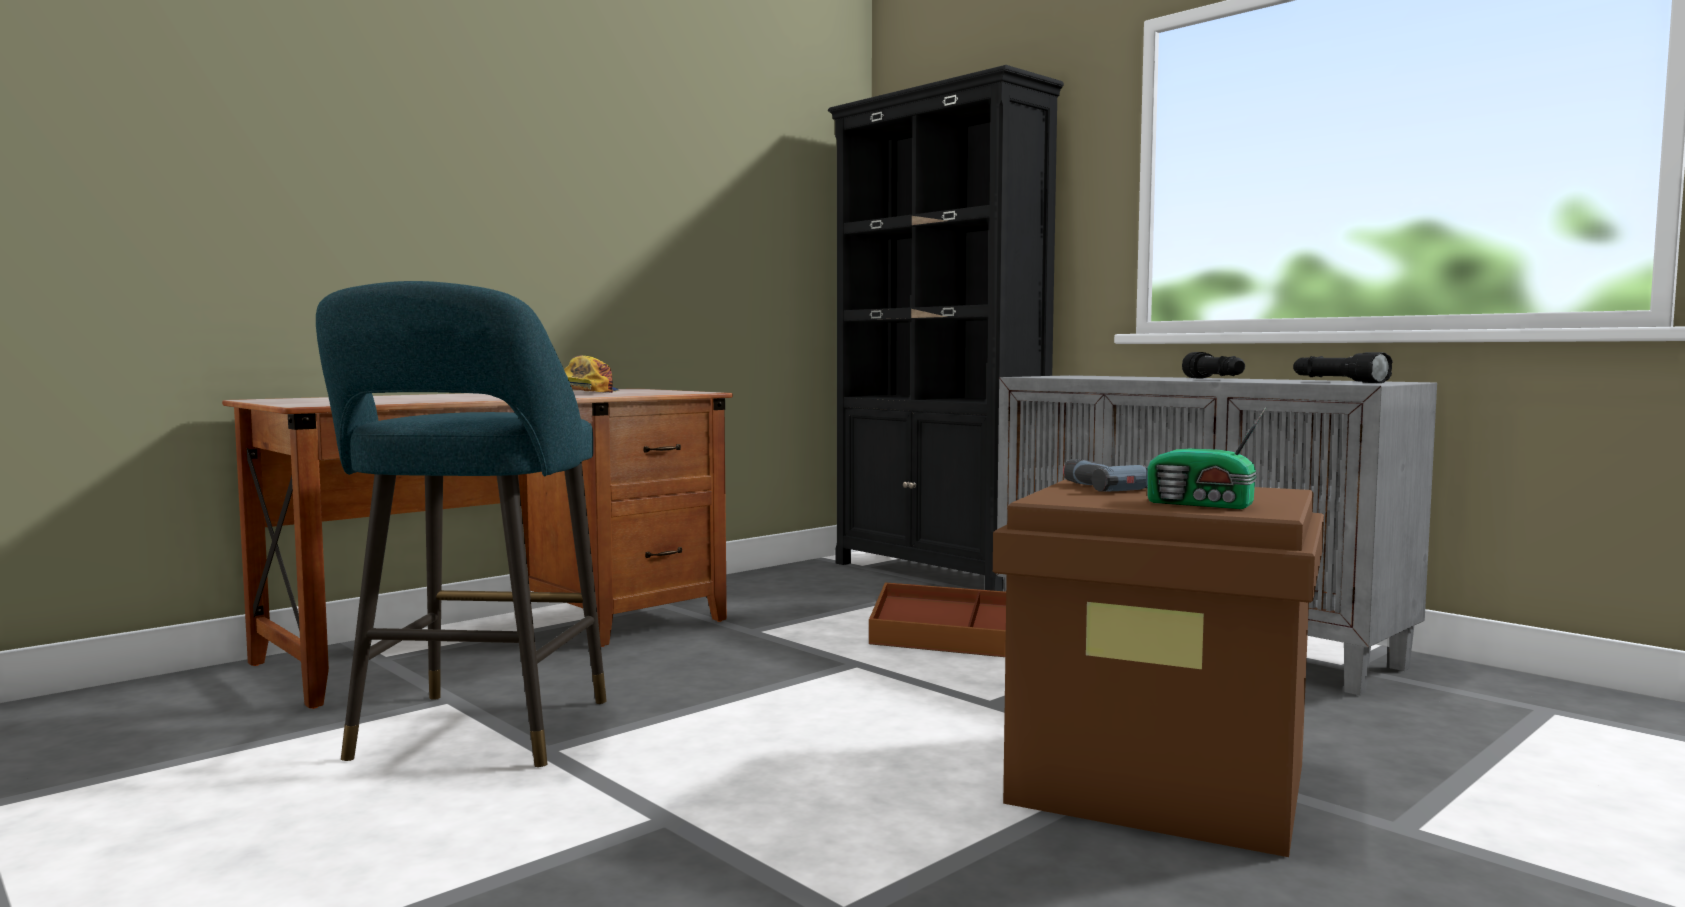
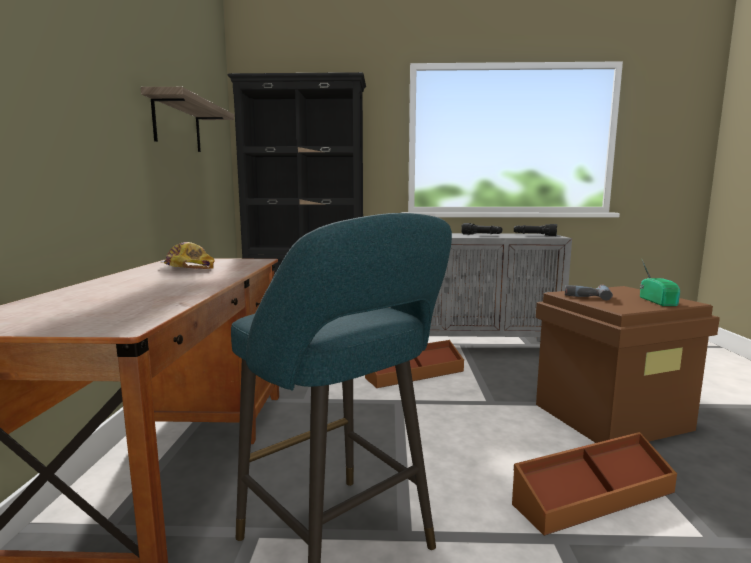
camera: 45 degrees left, 5 degrees up
radio [1147,407,1266,509] -> radio turned 75 degrees counterclockwise [640,258,680,306]
none -> shelf [141,87,234,152]
none -> brown storage box [512,432,677,536]

